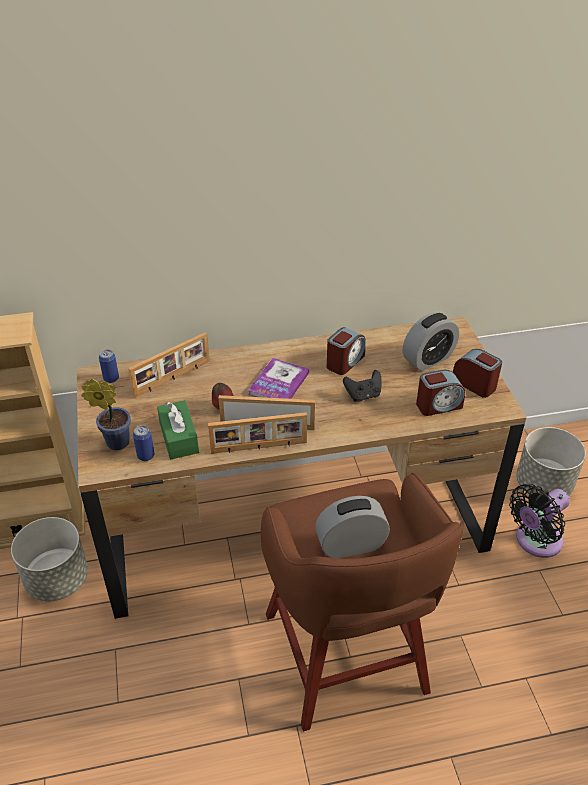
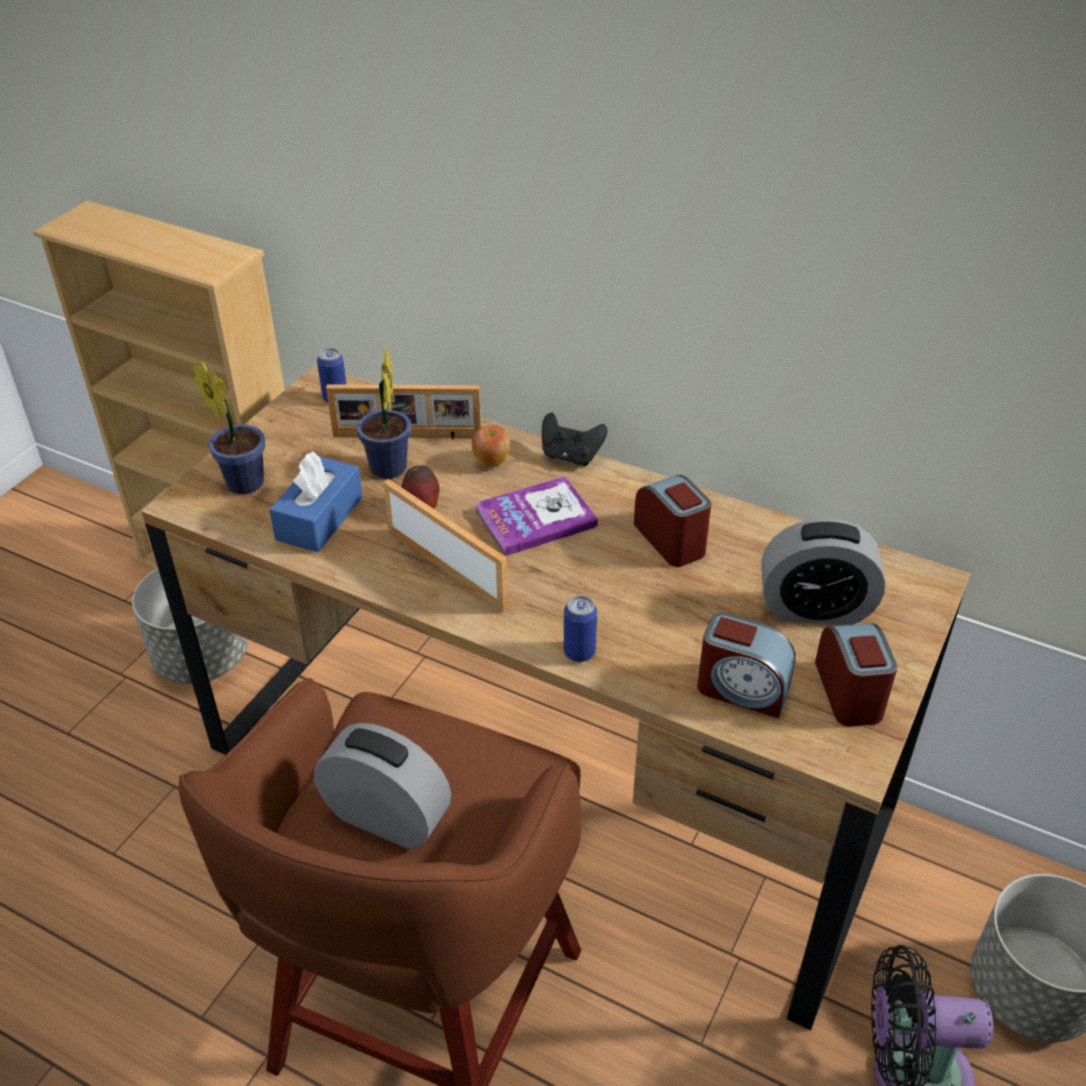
camera: 40 degrees right, 0 degrees up
can [133,425,155,461] -> can moved to [564,595,597,662]
green tissue box [157,400,199,459] -> blue tissue box [269,452,363,552]
picture frame [208,412,307,454] -> none
alarm clock [327,327,366,375] -> alarm clock turned 105 degrees counterclockwise [634,475,711,567]
black game controller [343,370,382,402] -> black game controller moved to [542,413,607,466]
none -> potted plant [357,347,411,479]
none -> apple [472,425,510,468]

